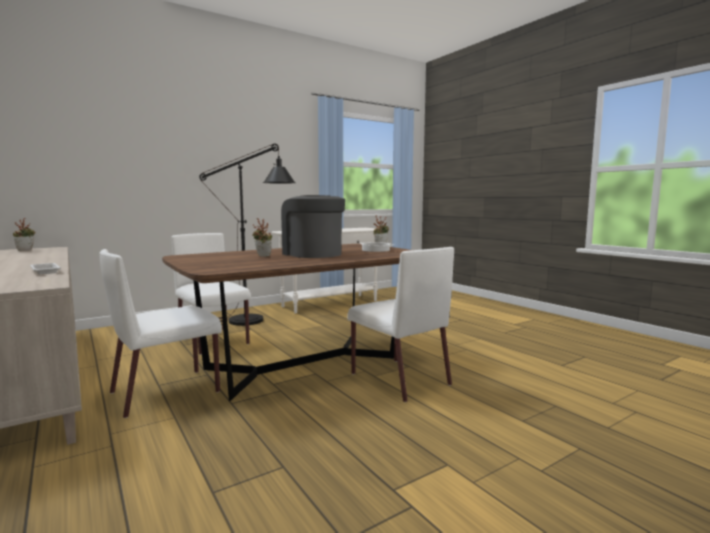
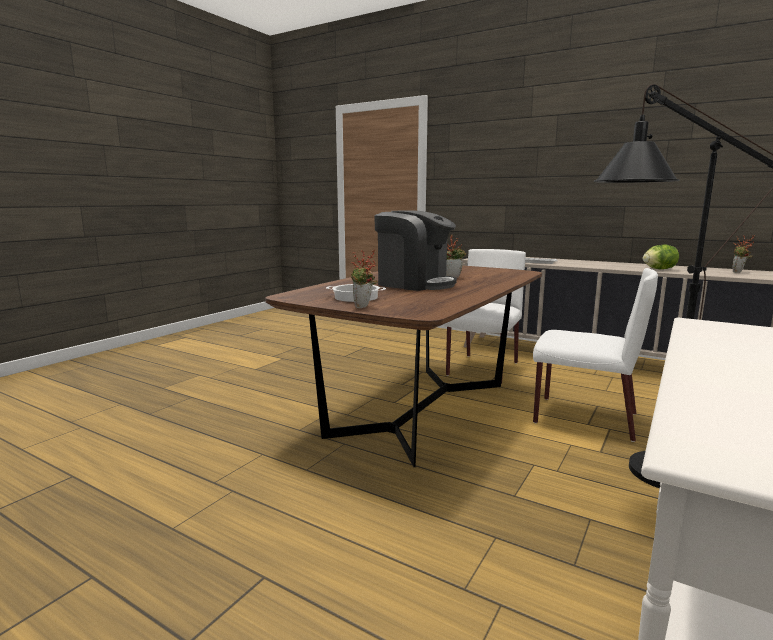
camera: 155 degrees right, 5 degrees up
white chair [347,247,454,402] -> none
none -> lettuce [643,245,679,269]

